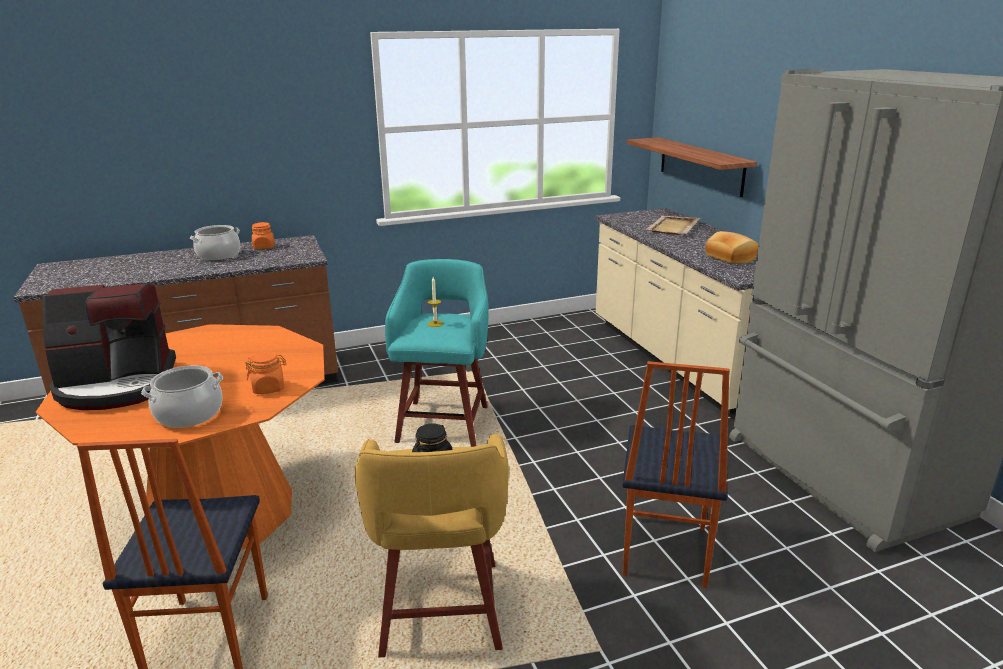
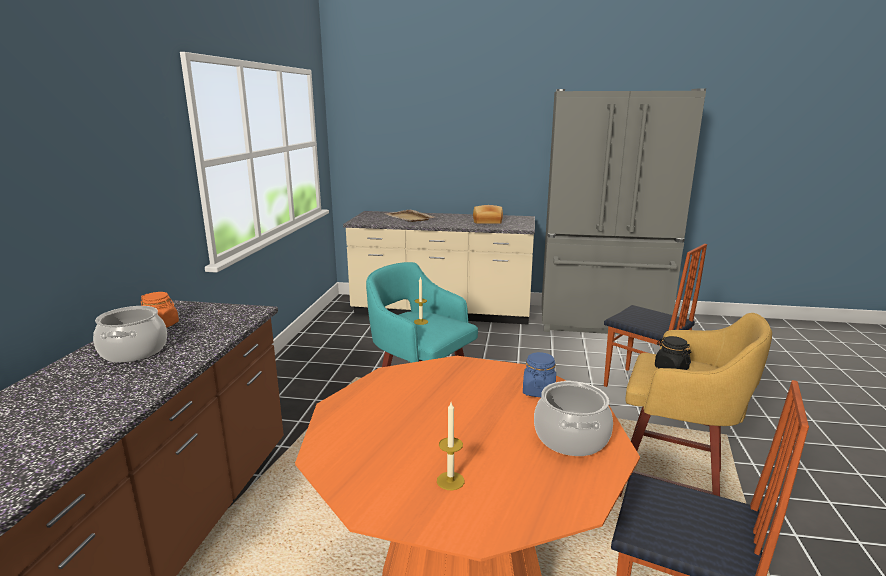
camera: 60 degrees left, 5 degrees down
coffee machine [43,283,176,410] -> candle [437,402,464,490]
orange jar [245,351,286,394] -> blue jar [523,352,556,397]
shelf [627,137,757,197] -> none

